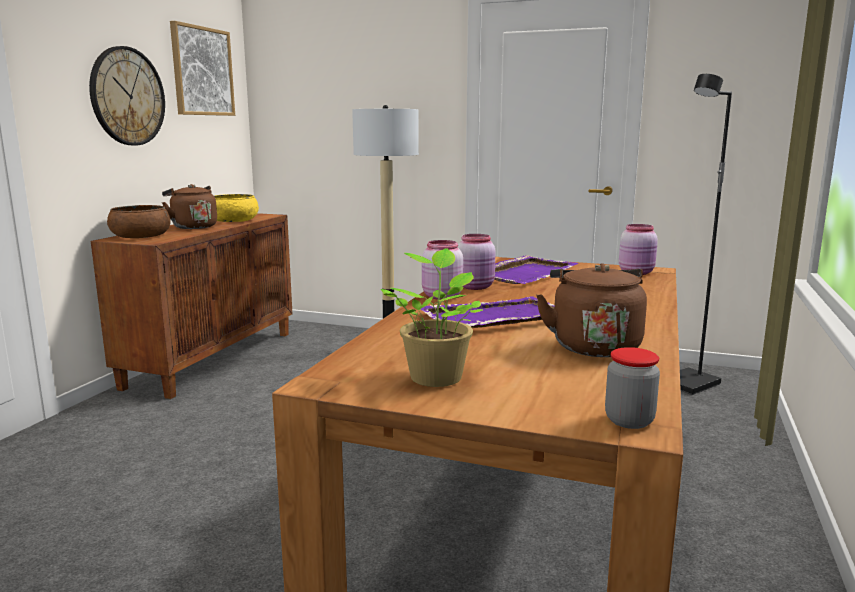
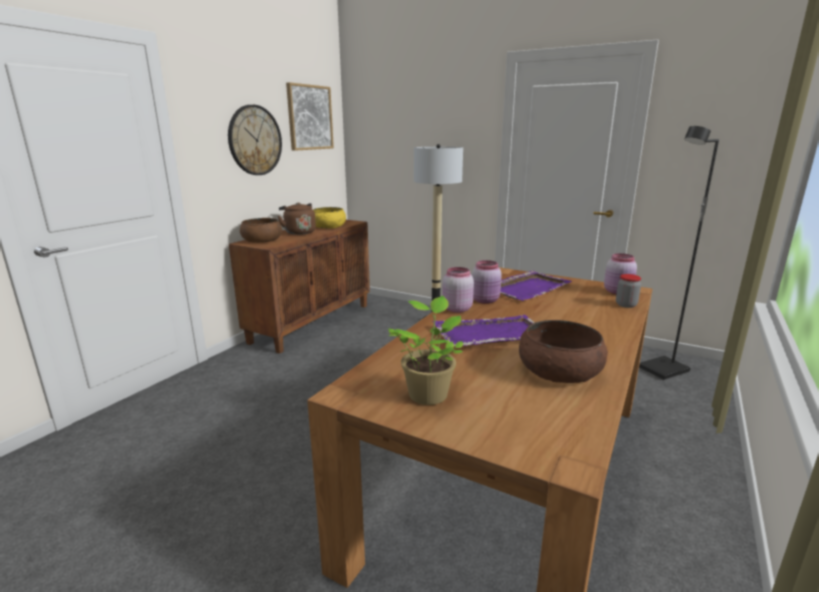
camera: 10 degrees right, 5 degrees up
brown kettle [536,263,647,357] -> brown bowl [519,320,608,383]
jar [605,347,660,429] -> jar moved to [616,274,641,308]

